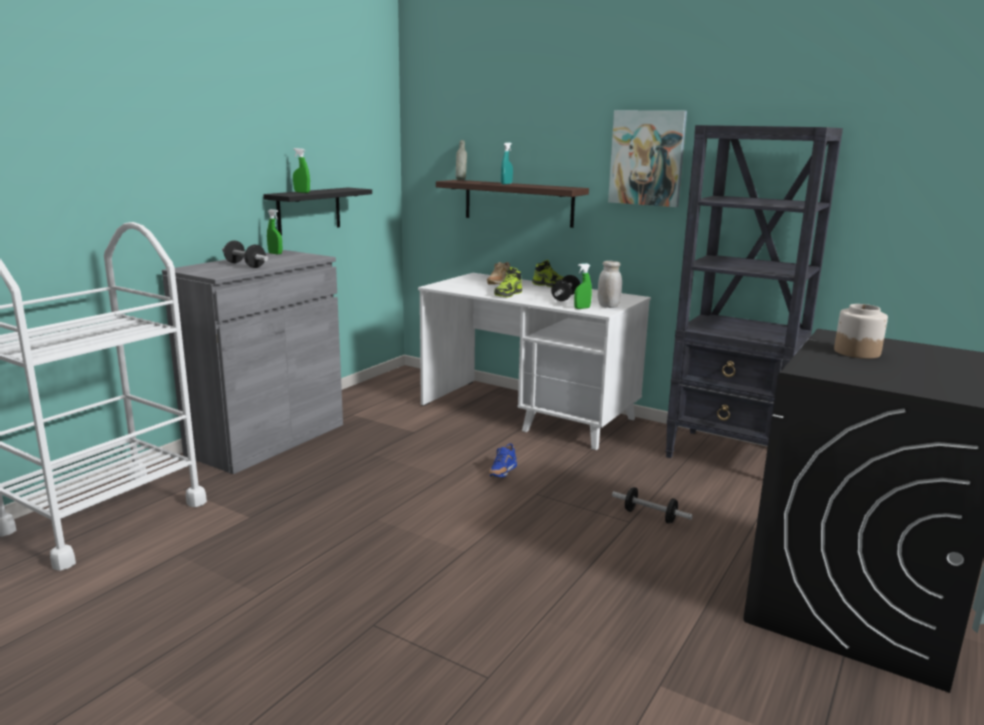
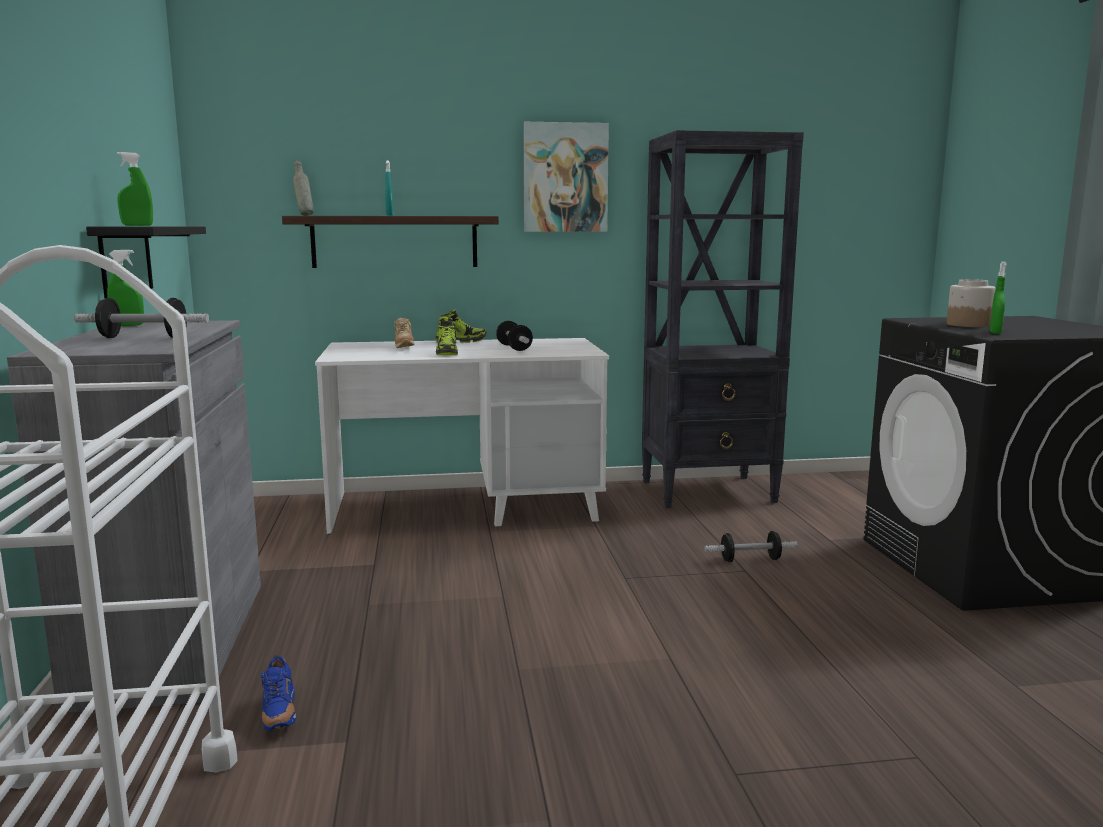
camera: 40 degrees left, 5 degrees down
blue shoe [489,443,517,478] -> blue shoe moved to [261,655,296,731]
green spray bottle [574,263,592,309] -> green spray bottle moved to [990,262,1007,334]
white jar [598,261,622,308] -> none

